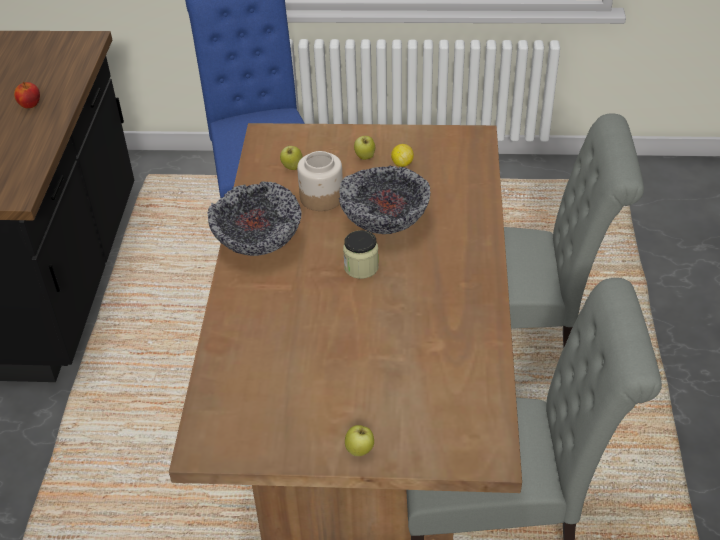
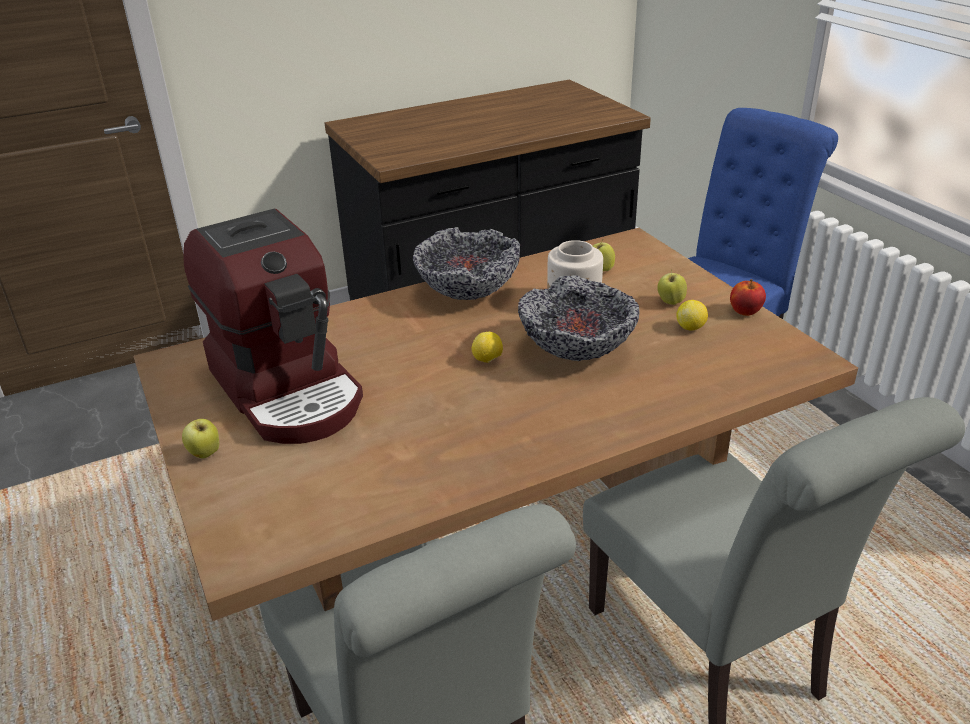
camera: 60 degrees right, 10 degrees down
apple [14,82,40,108] -> apple moved to [730,279,766,316]
jar [343,230,379,279] -> lemon [472,332,503,363]
none -> coffee machine [183,209,363,444]

